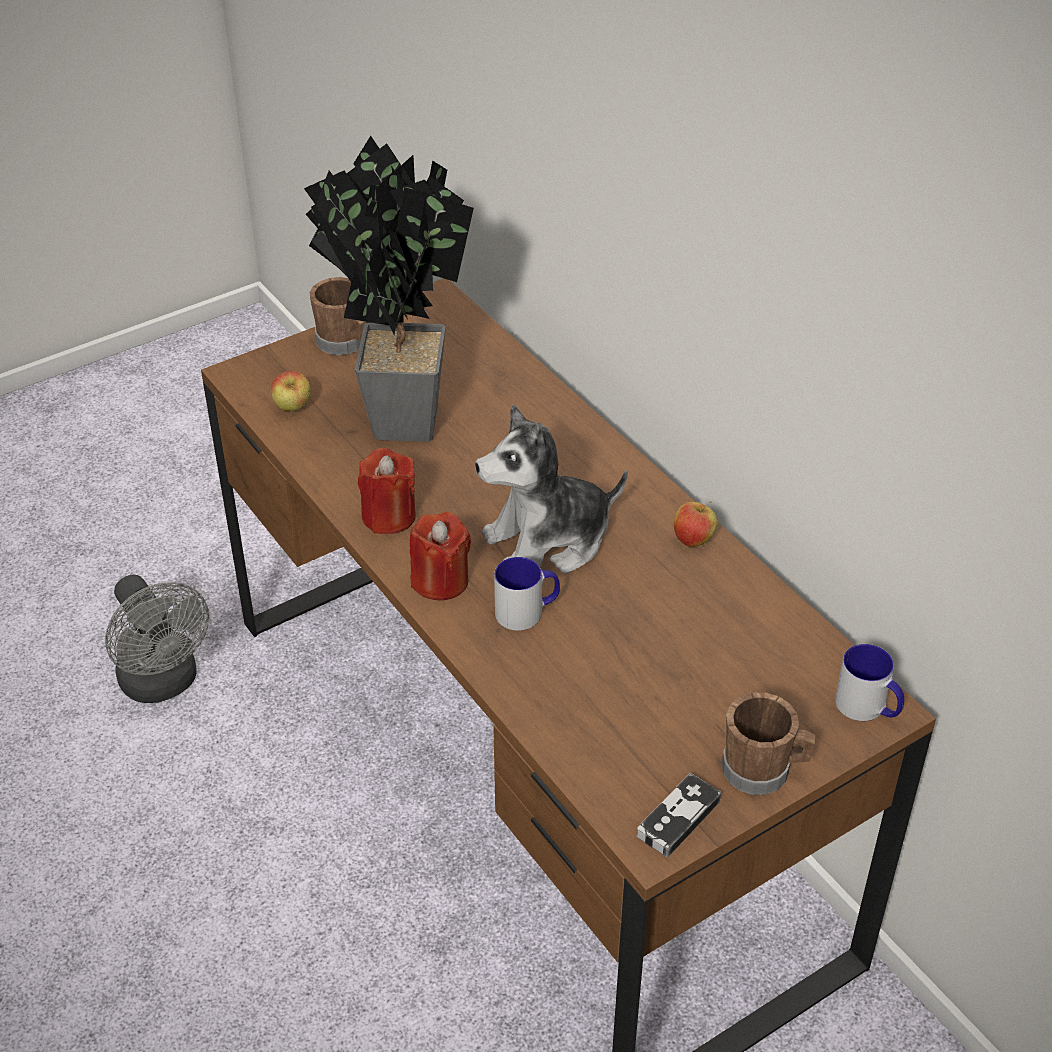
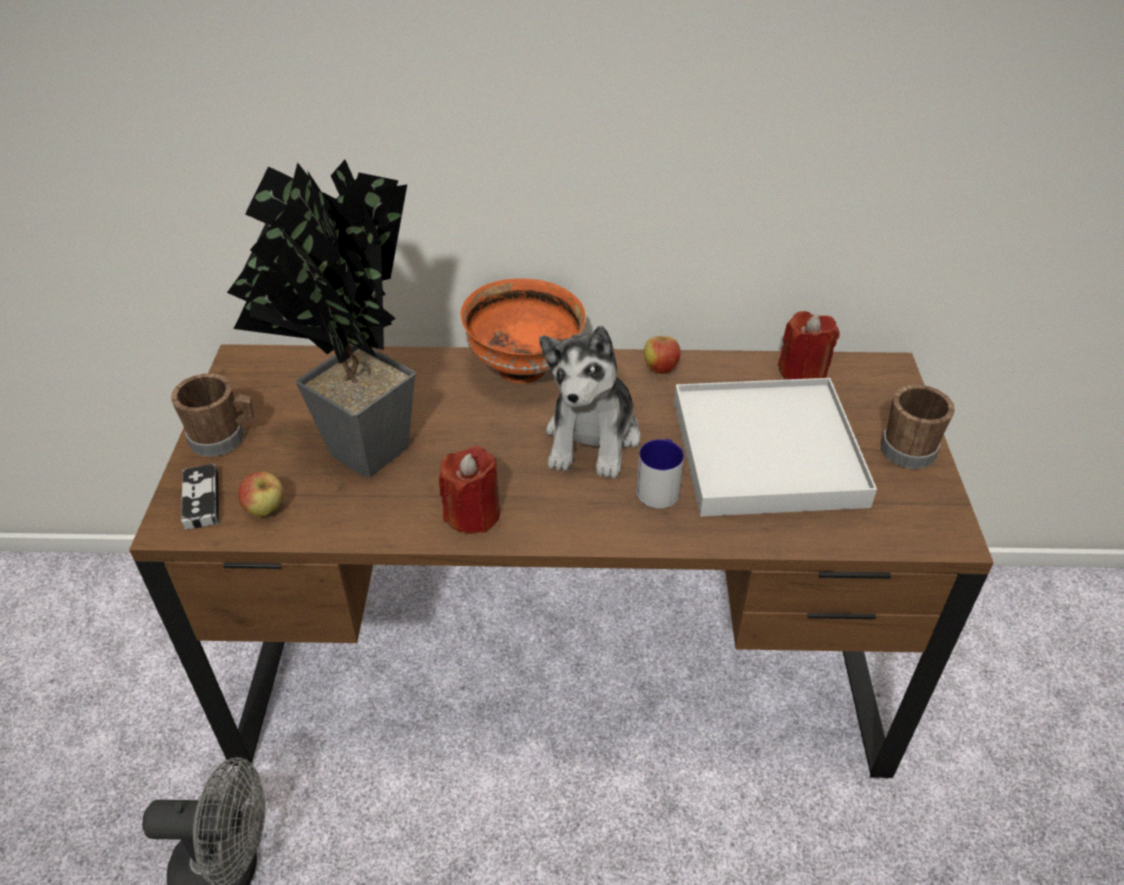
camera: 55 degrees left, 0 degrees up
red candle [410,512,471,601] -> red candle moved to [778,311,840,380]
game controller [637,773,721,857] -> game controller moved to [181,464,219,530]
mug [835,644,904,721] -> none
none -> orange bowl [460,278,586,384]
none -> white tray [674,378,877,517]

